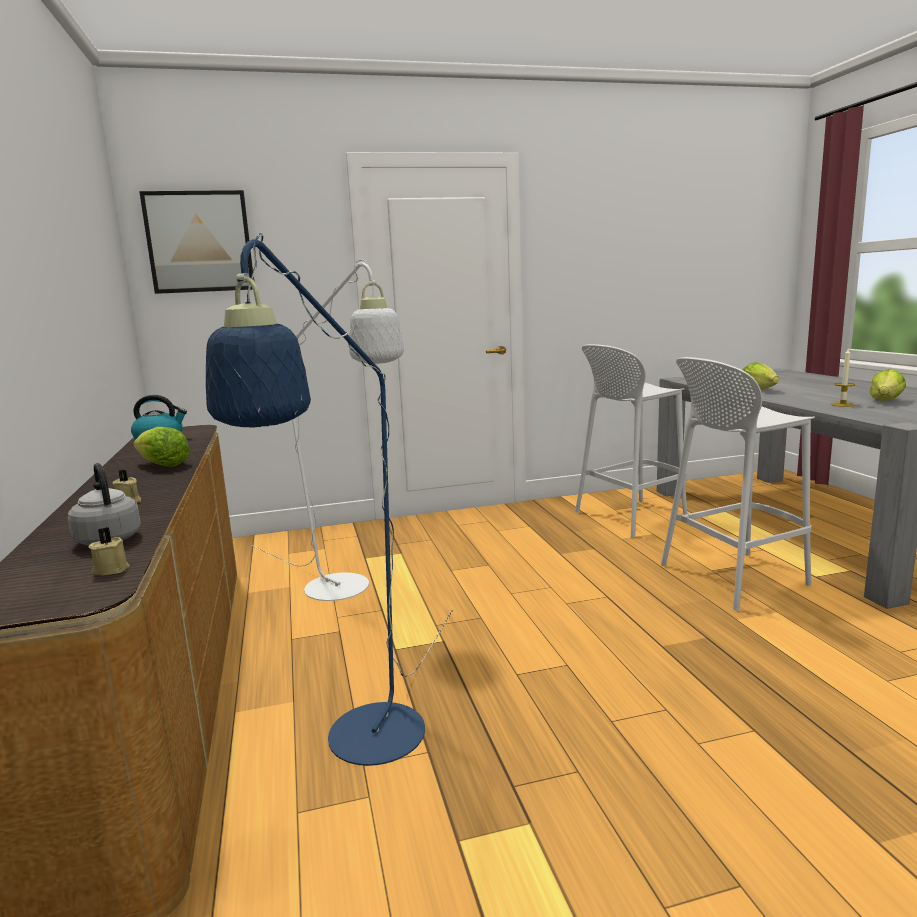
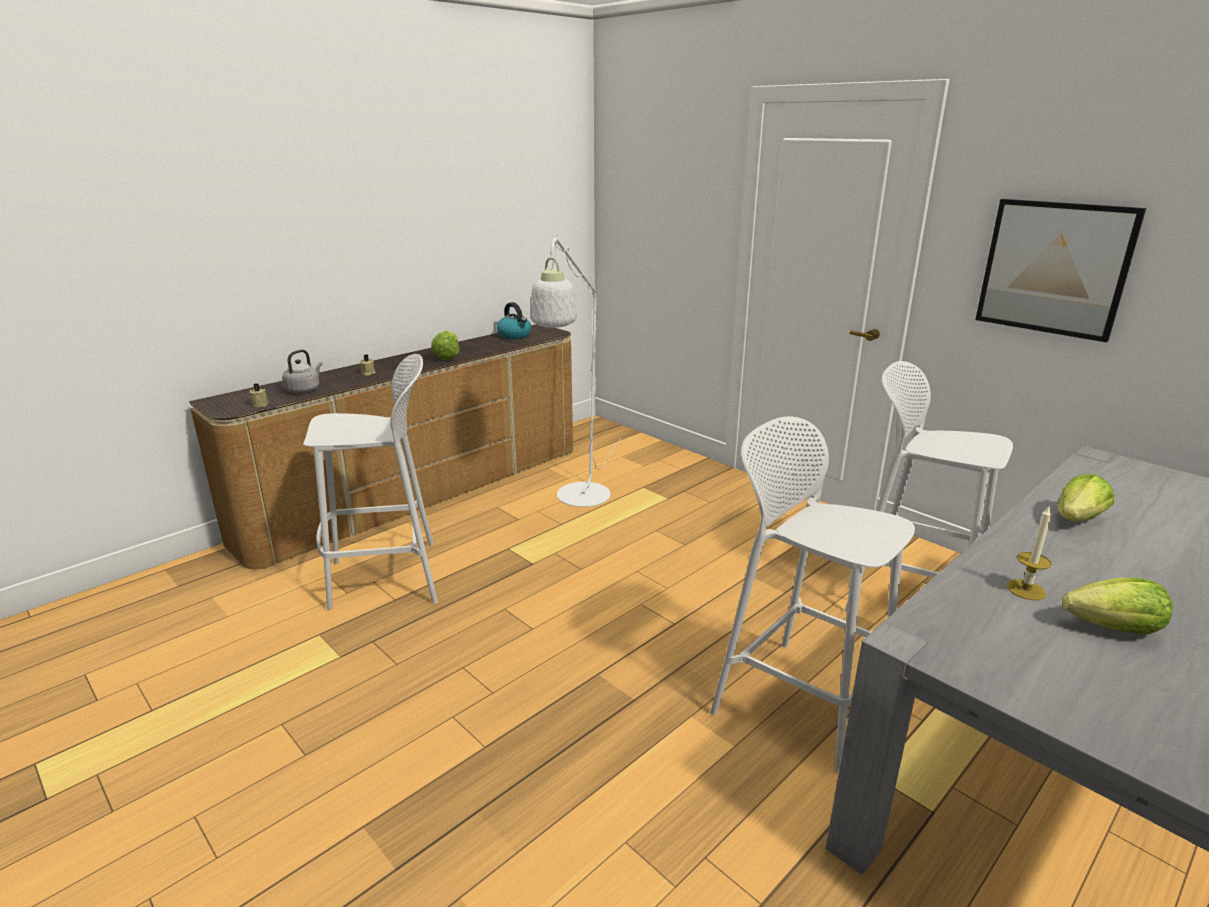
camera: 60 degrees right, 10 degrees up
picture [139,190,254,294] -> picture moved to [975,199,1146,342]
blue floor lamp [206,233,453,766] -> white stool [303,354,438,610]

